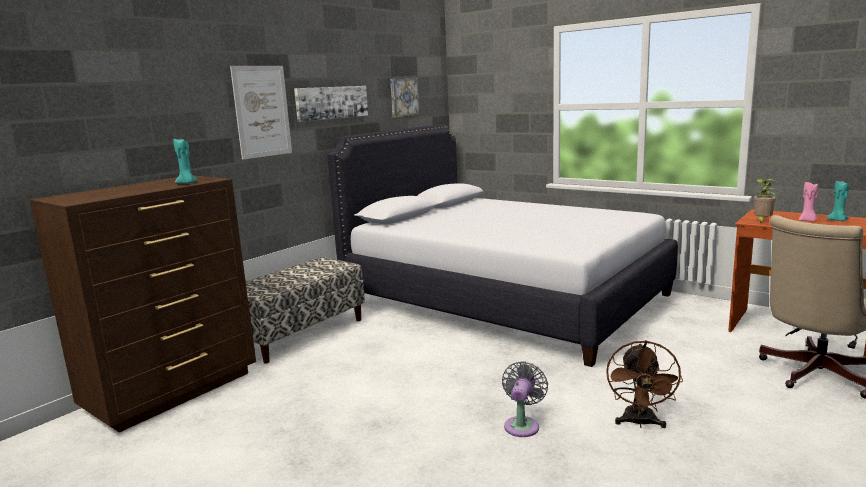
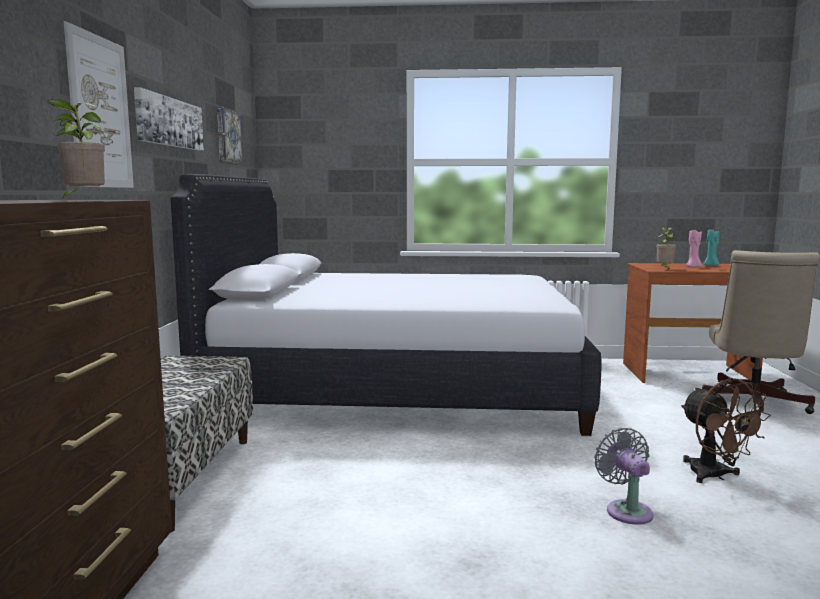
camera: 35 degrees left, 5 degrees down
turquoise candle [173,138,198,184] -> potted plant [47,99,105,199]

